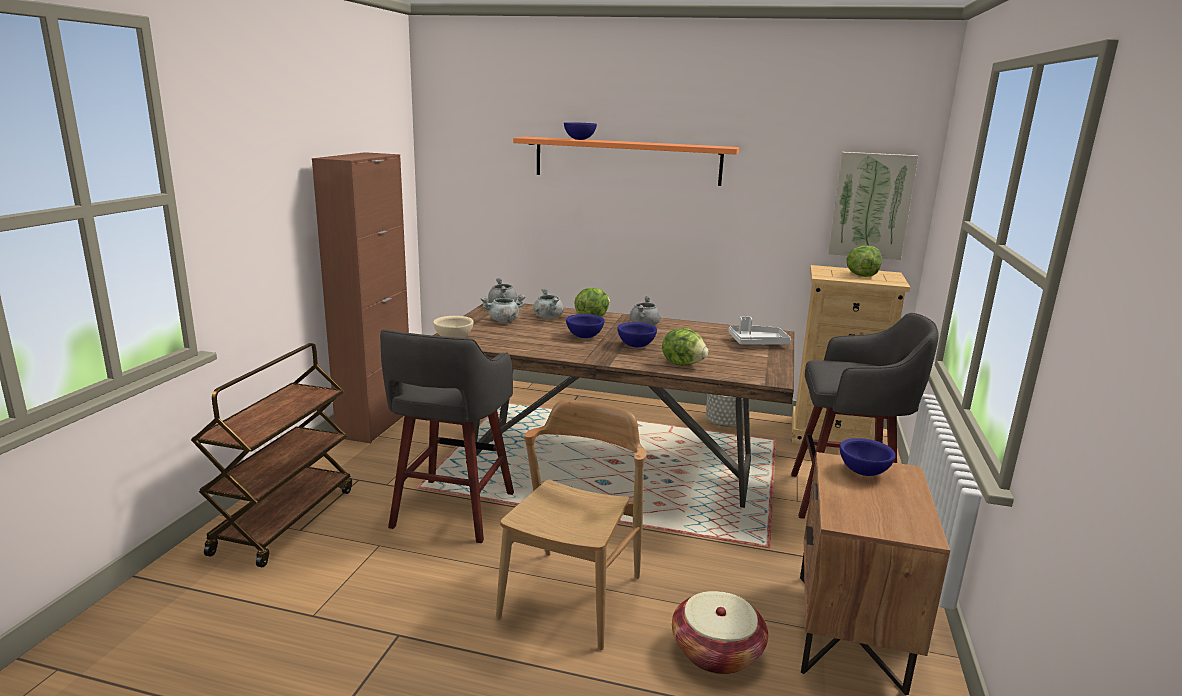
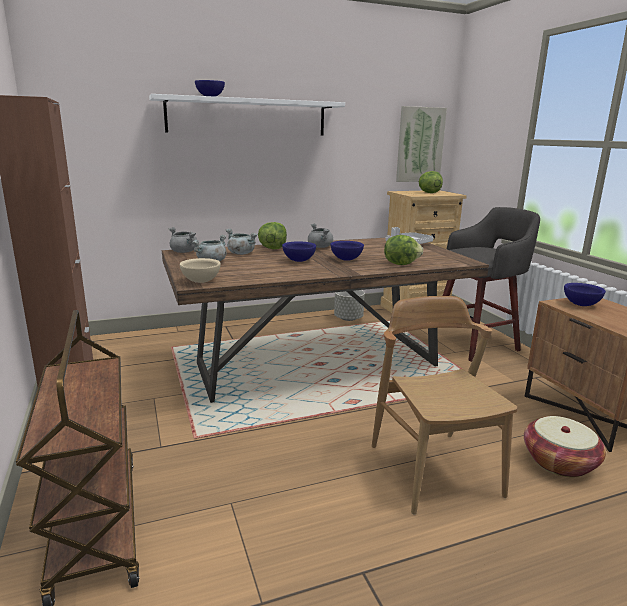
camera: 35 degrees left, 0 degrees up
grey stool [380,329,514,543] -> none
orange shelf [513,137,739,186] -> white shelf [149,94,345,136]

